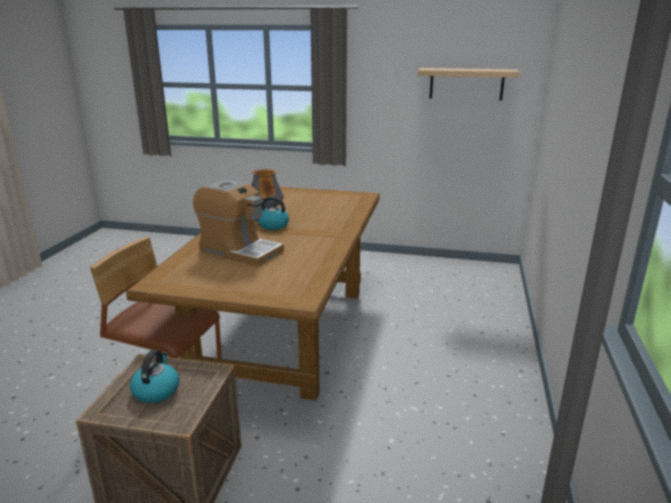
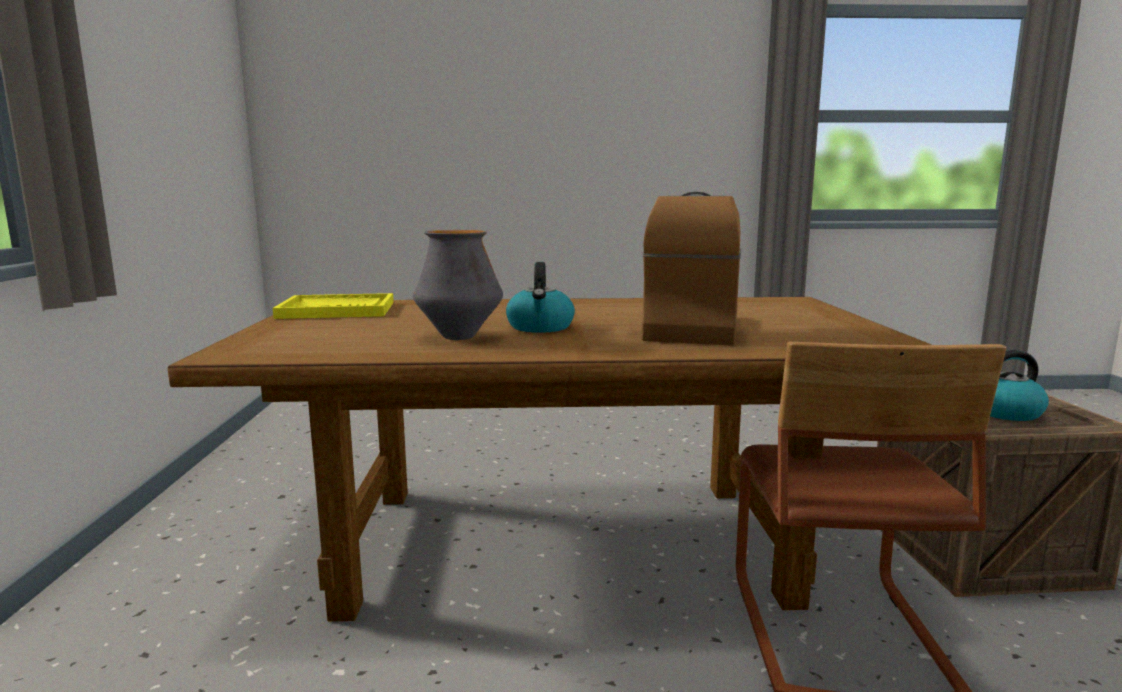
camera: 105 degrees left, 10 degrees down
shelf [418,68,520,101] -> none
none -> yellow tray [273,293,394,319]

